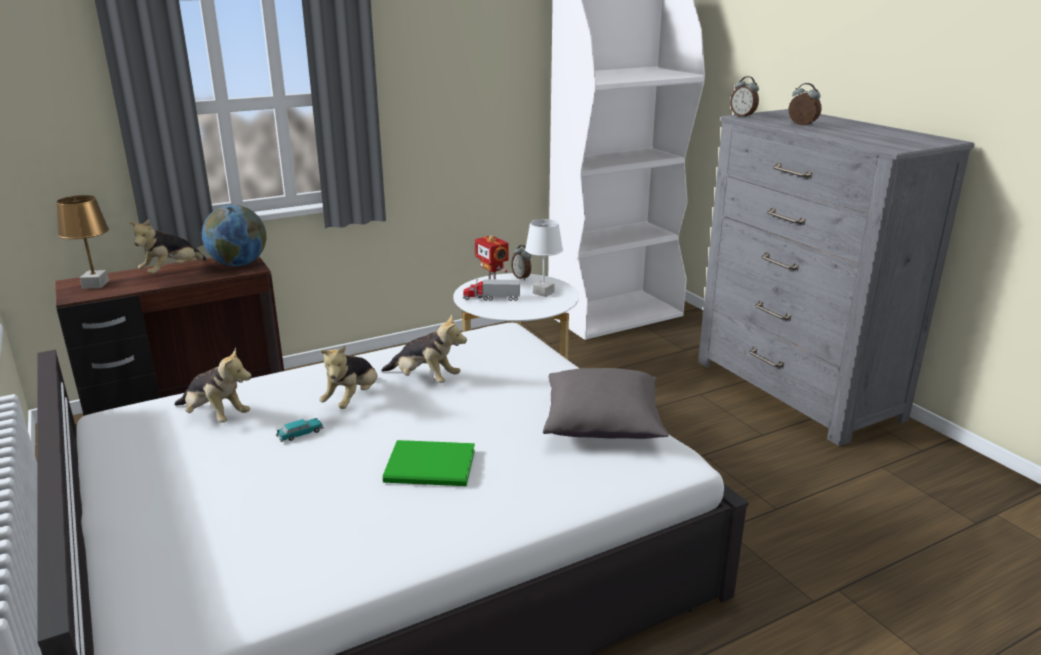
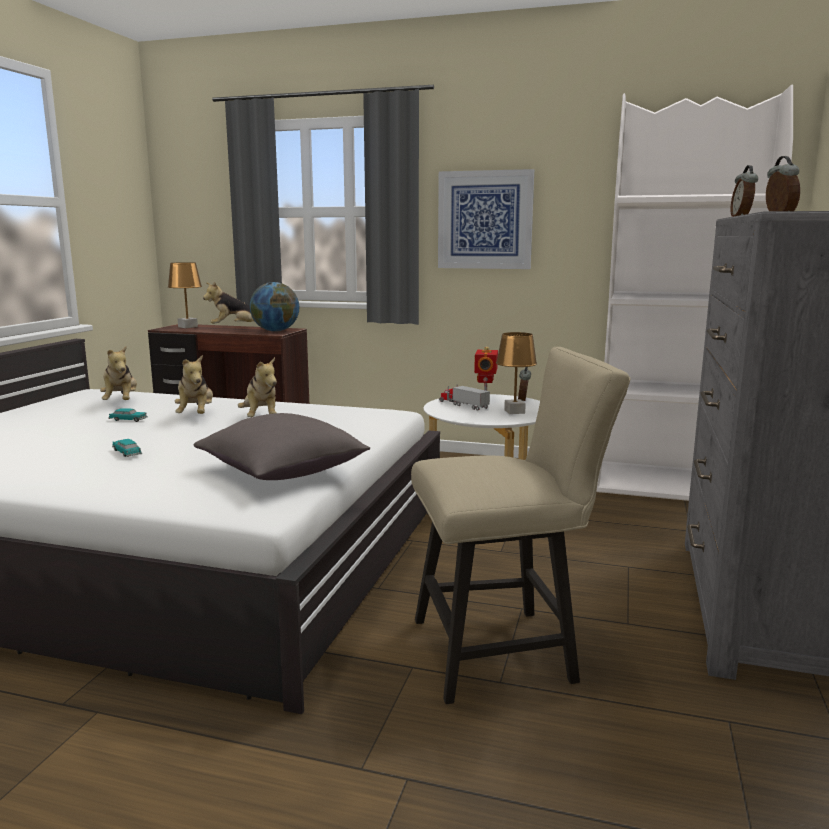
camera: 45 degrees right, 10 degrees down
plush toy [319,345,378,409] -> plush toy turned 75 degrees counterclockwise [175,355,213,414]
green book [383,440,475,486] -> toy car [112,439,142,457]
white table lamp [525,219,563,297] -> brown table lamp [496,332,537,414]
none -> beige chair [411,347,630,704]
none -> picture [438,169,534,269]

